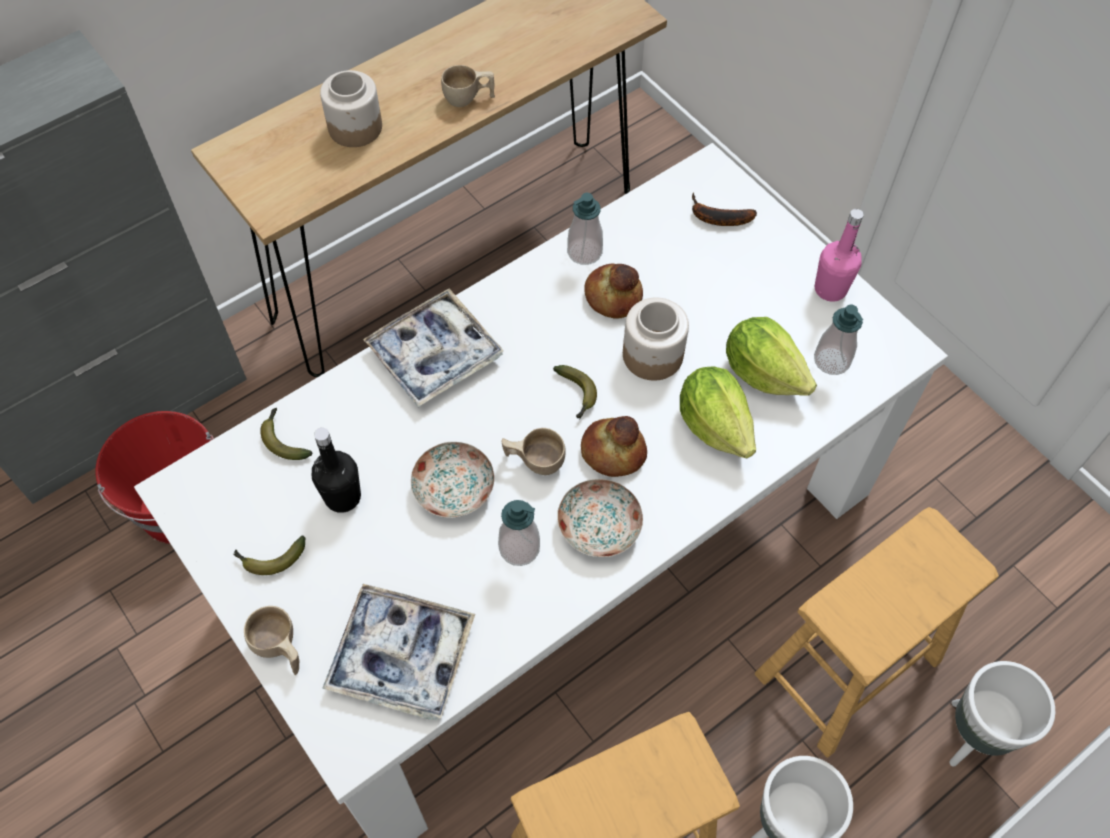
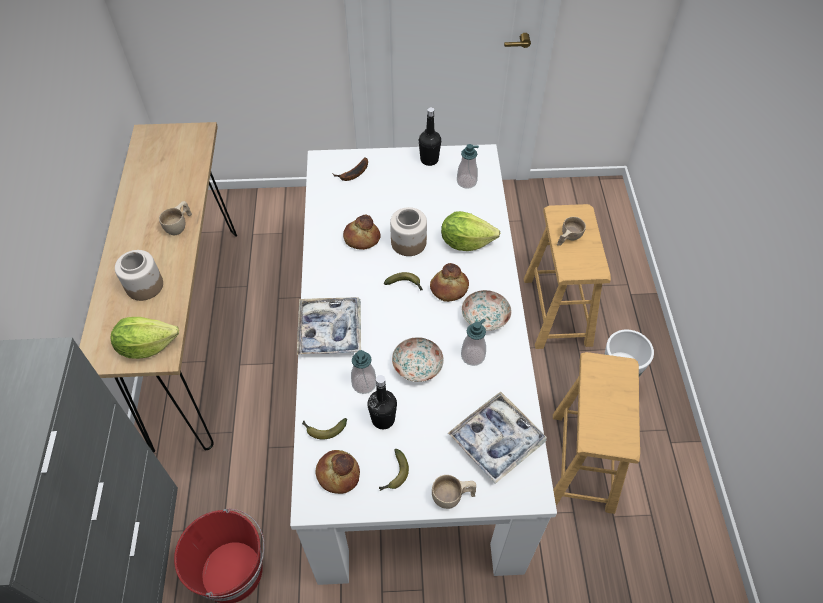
camera: 55 degrees left, 5 degrees down
beige cup [502,428,566,475] -> beige cup moved to [557,217,586,246]
soap dispenser [567,193,603,265] -> soap dispenser moved to [351,350,376,394]
lettuce [726,317,817,396] -> lettuce moved to [110,317,179,359]
pink bottle [815,209,864,302] -> black bottle [419,107,441,166]
white planter [949,661,1055,767] -> none
none -> bread [316,450,360,494]

